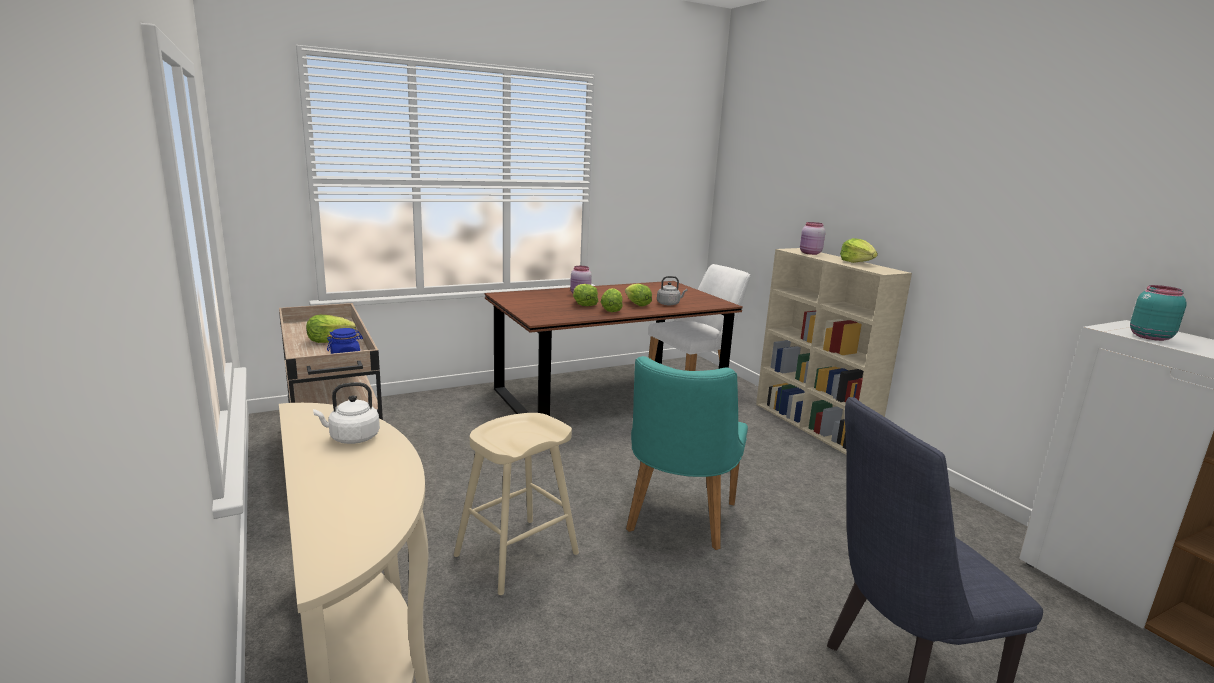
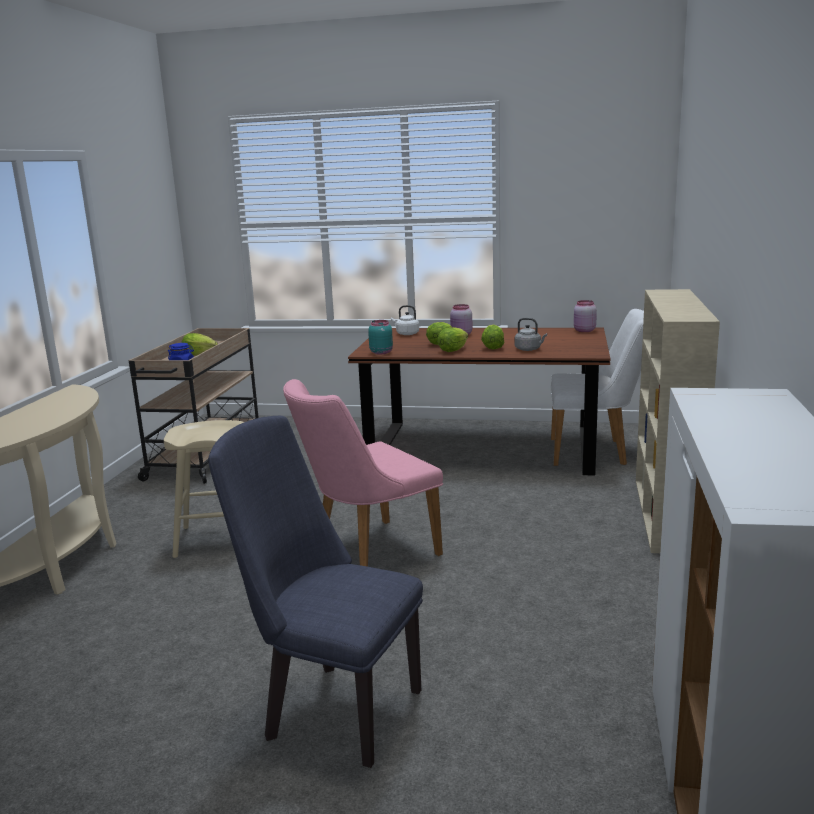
camera: 40 degrees right, 0 degrees up
white kettle [313,382,380,444] -> white kettle moved to [391,305,419,335]
turquoise chair [626,356,748,550] -> pink chair [283,379,443,567]
pink jar [800,222,825,255] -> pink jar moved to [574,300,597,332]
lettuce [840,238,878,263] -> none
turquoise jar [1130,285,1187,341] -> turquoise jar moved to [368,320,393,354]

